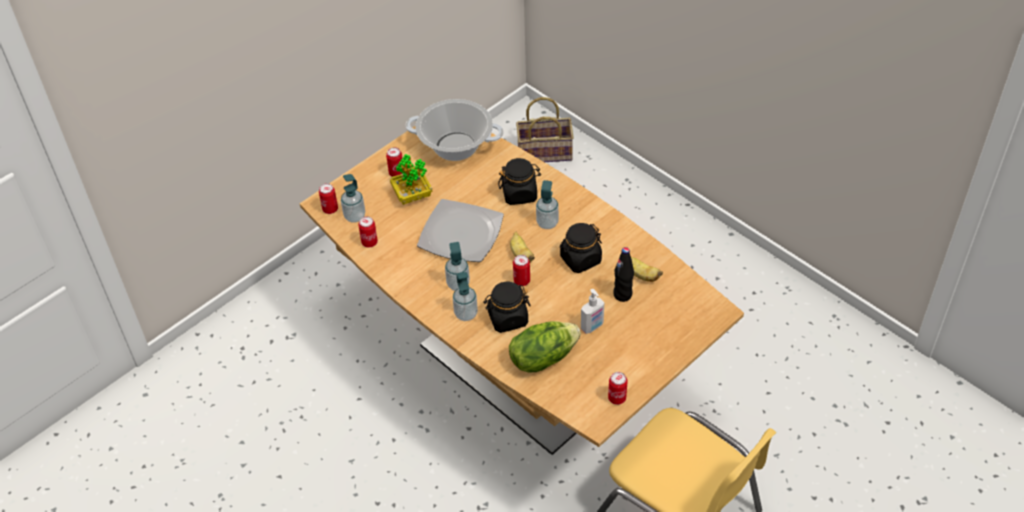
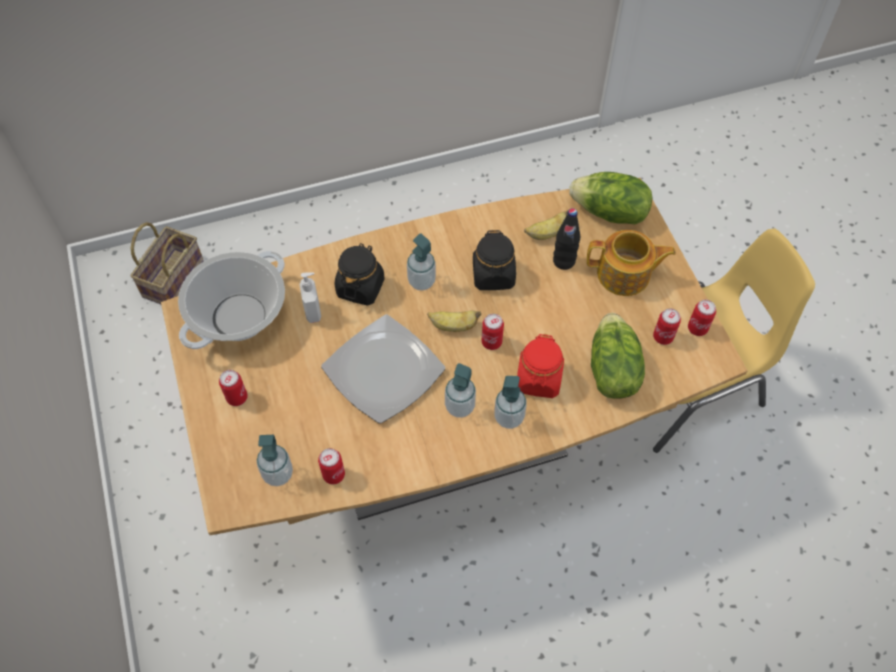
camera: 65 degrees left, 10 degrees up
can [319,183,338,214] -> can moved to [653,308,681,345]
potted plant [390,154,432,205] -> none
black jar [483,282,531,333] -> red jar [517,334,564,398]
soap dispenser [581,289,604,334] -> soap dispenser moved to [300,272,321,323]
none -> lettuce [569,172,652,224]
none -> teapot [587,230,676,296]

